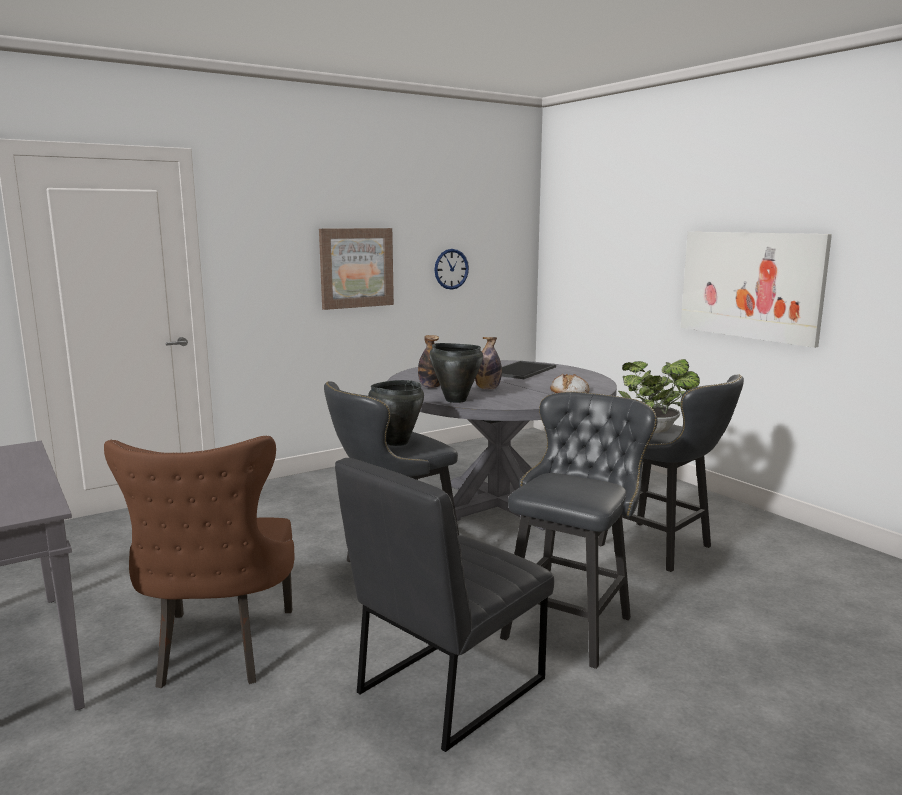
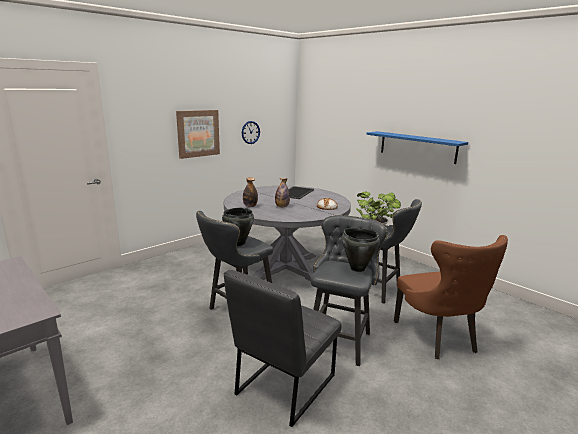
camera: 10 degrees left, 5 degrees up
brown chair [104,436,295,688] -> brown chair moved to [394,235,508,359]
black cooking pot [430,343,483,403] -> black cooking pot moved to [342,228,380,272]
picture [681,232,832,348] -> blue shelf [366,131,468,164]

